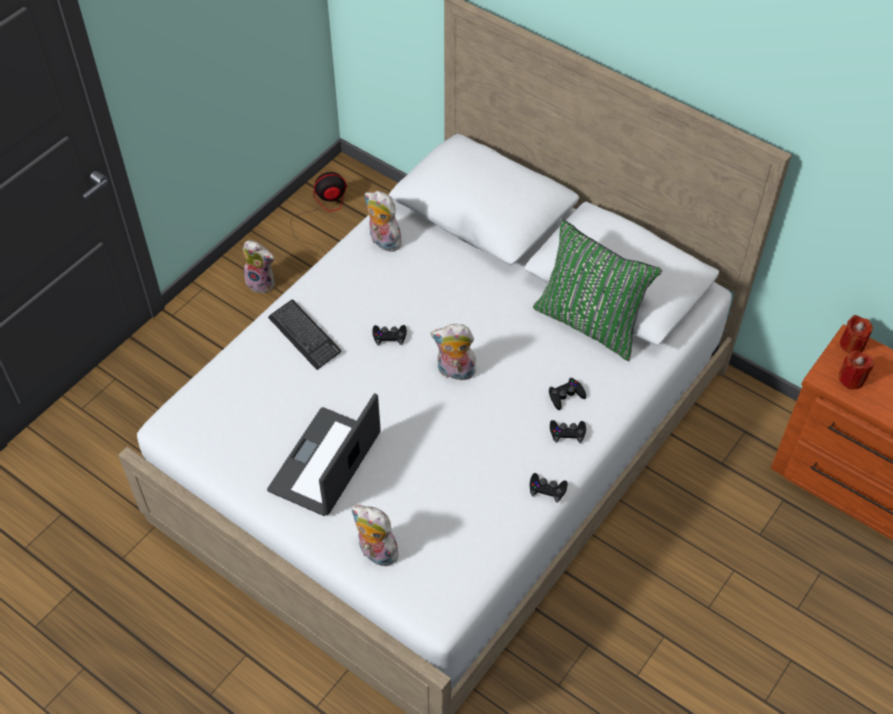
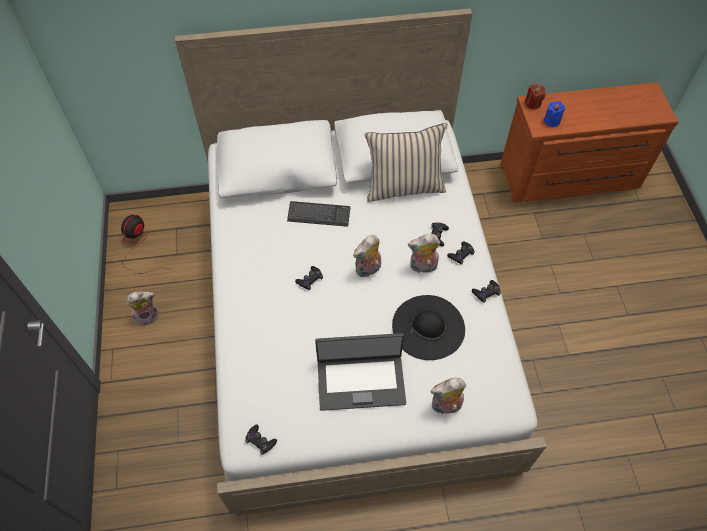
camera: 45 degrees left, 5 degrees up
laptop [267,393,381,516] -> laptop turned 75 degrees counterclockwise [315,333,406,411]
keyboard [268,299,341,370] -> keyboard moved to [287,201,350,227]
plush toy [365,191,403,252] -> plush toy moved to [408,234,440,273]
green pillow [533,219,662,361] -> beige pillow [364,123,447,202]
red candle [839,351,873,390] -> blue candle [544,101,565,127]
none -> black game controller [245,424,277,455]
none -> black hat [392,295,465,360]

